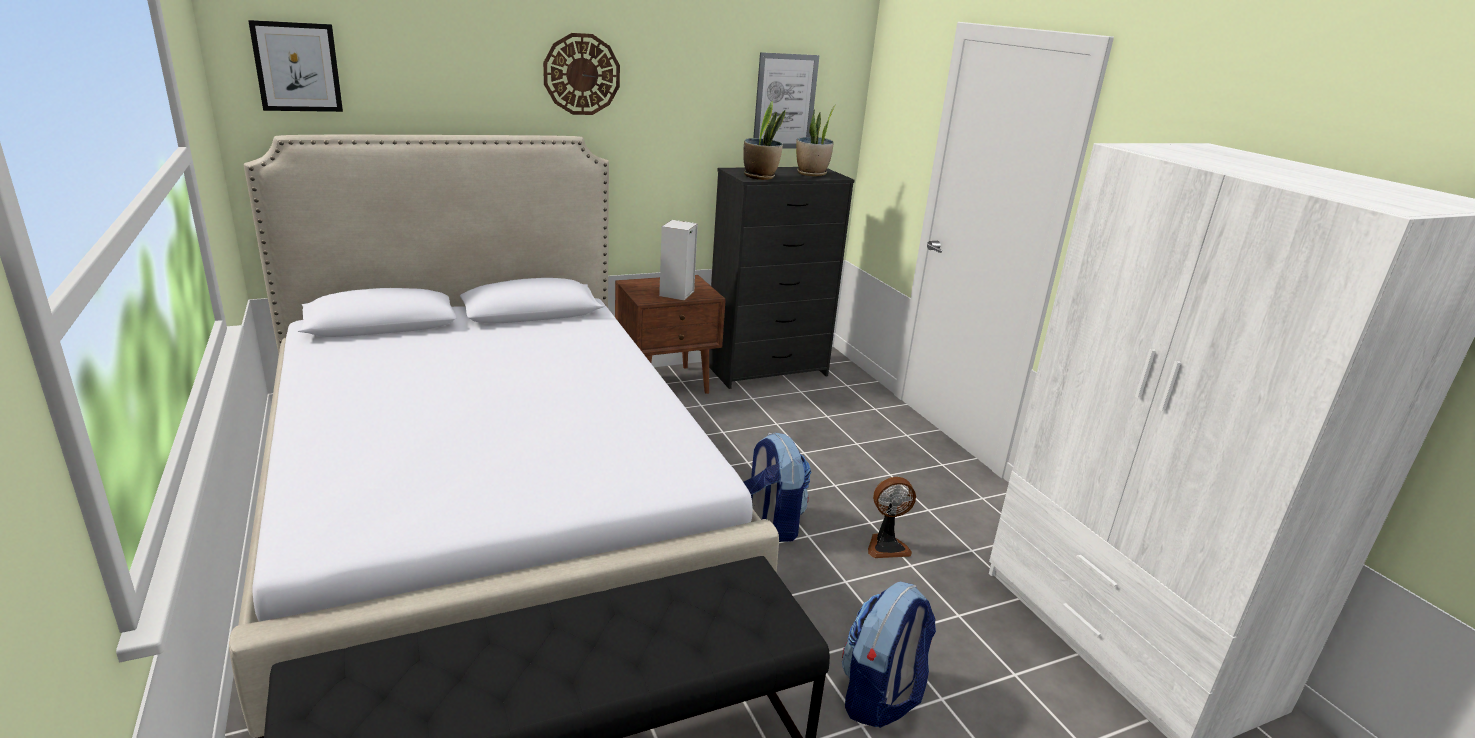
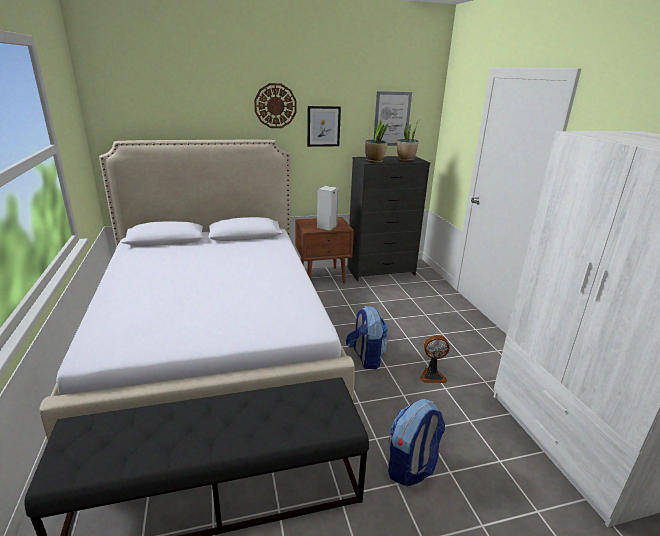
camera: 10 degrees right, 0 degrees up
picture [248,20,343,112] -> picture moved to [307,106,341,147]

